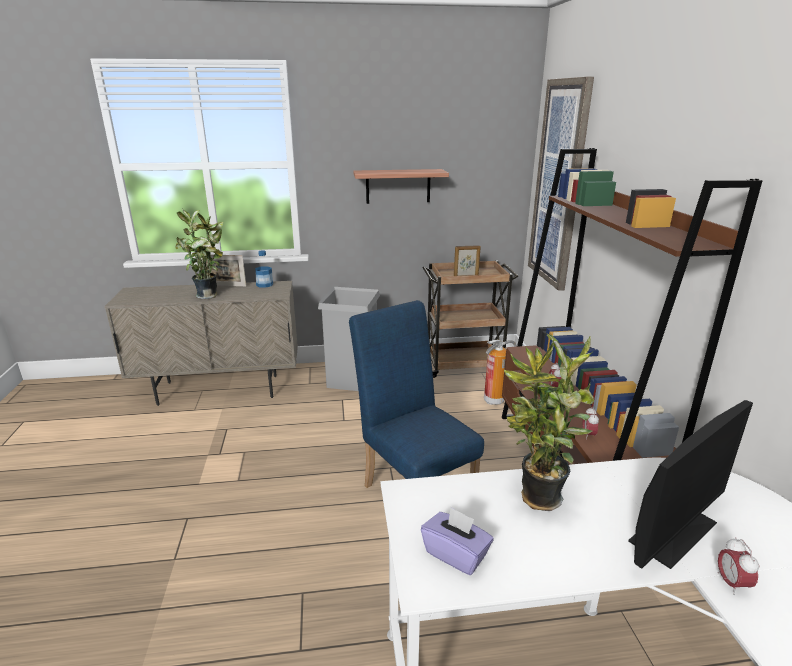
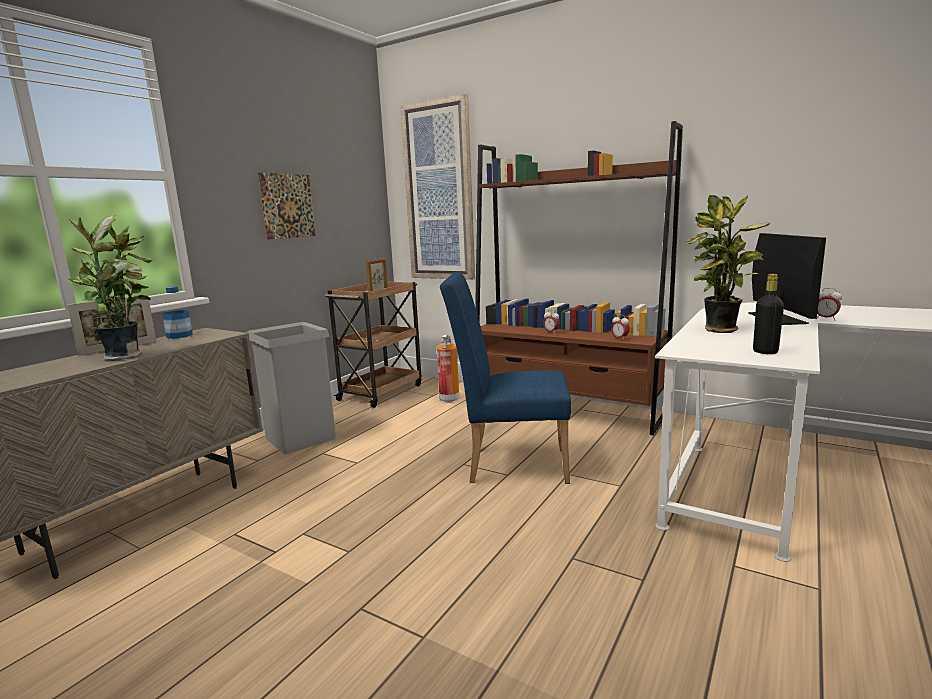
camera: 50 degrees left, 10 degrees down
shelf [353,169,449,204] -> picture [258,173,316,240]
purple tissue box [421,507,494,575] -> black bottle [753,274,784,354]

